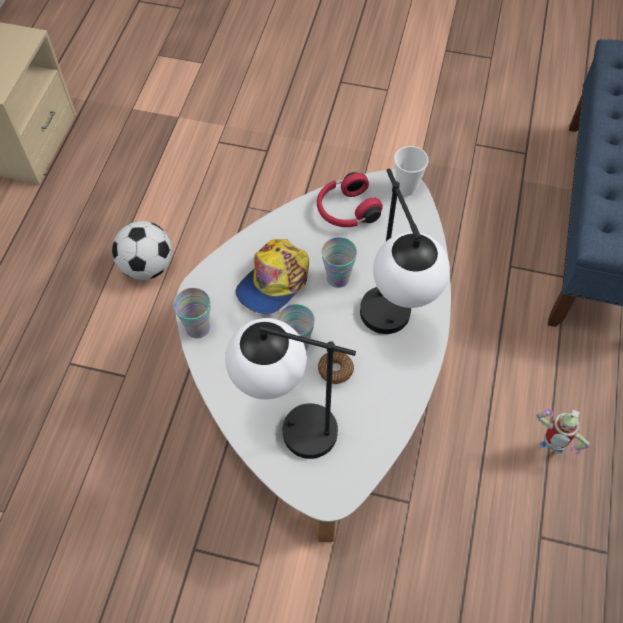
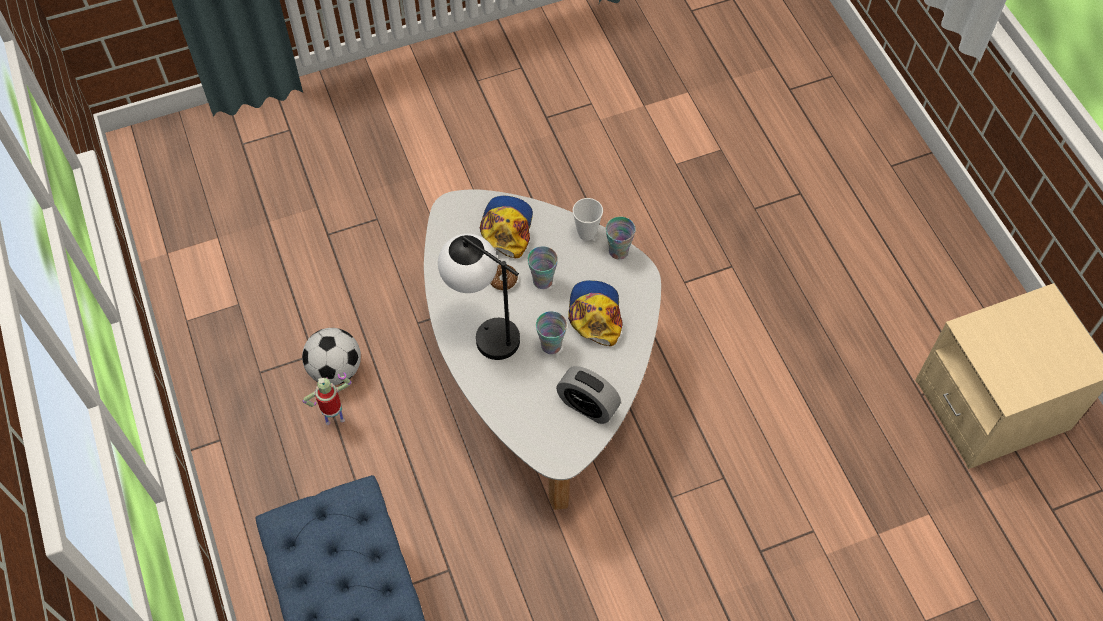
camera: 145 degrees right, 0 degrees up
football [112,221,172,280] -> football moved to [302,328,361,385]
table lamp [225,318,356,459] -> cap [480,196,533,258]
red headphones [317,172,383,227] -> alarm clock [556,366,621,424]
cup [394,146,429,196] -> cup moved to [573,198,603,241]

